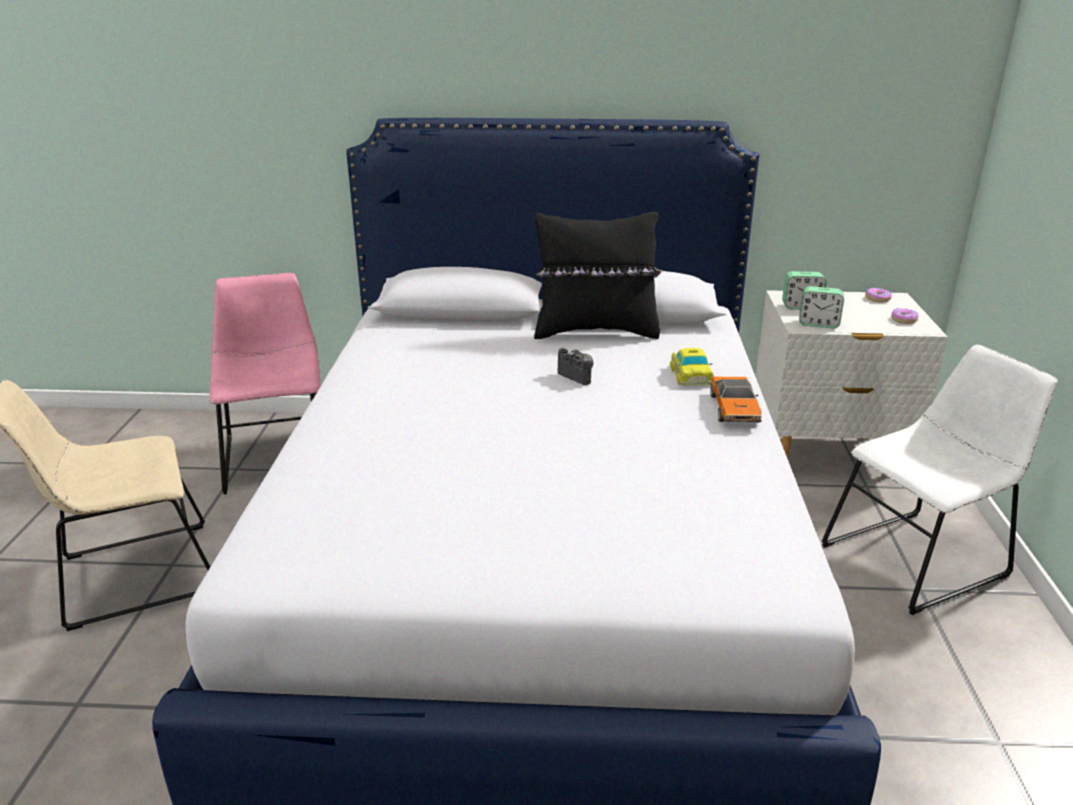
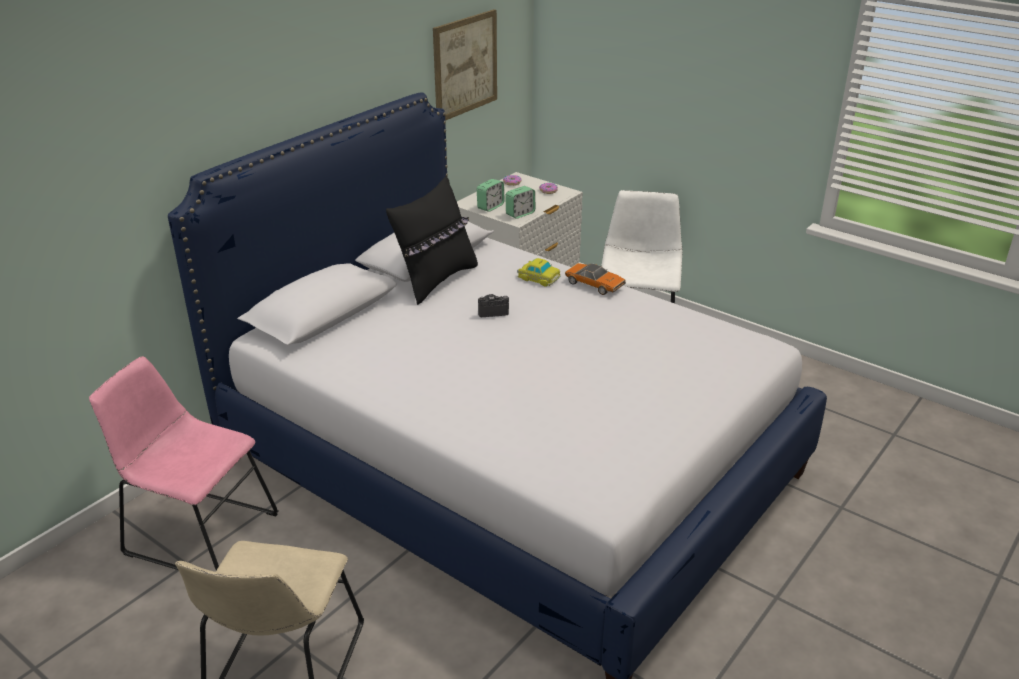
camera: 55 degrees left, 5 degrees up
none -> picture [433,9,497,121]

